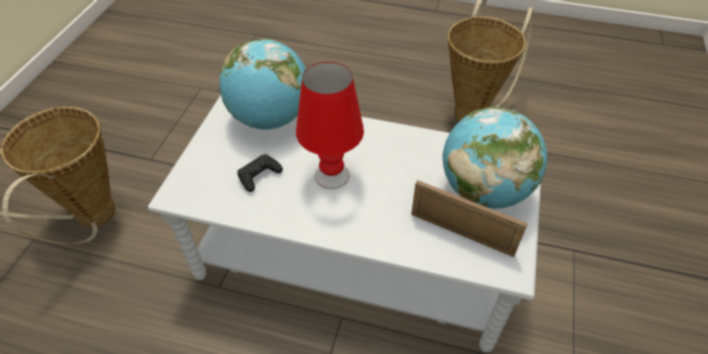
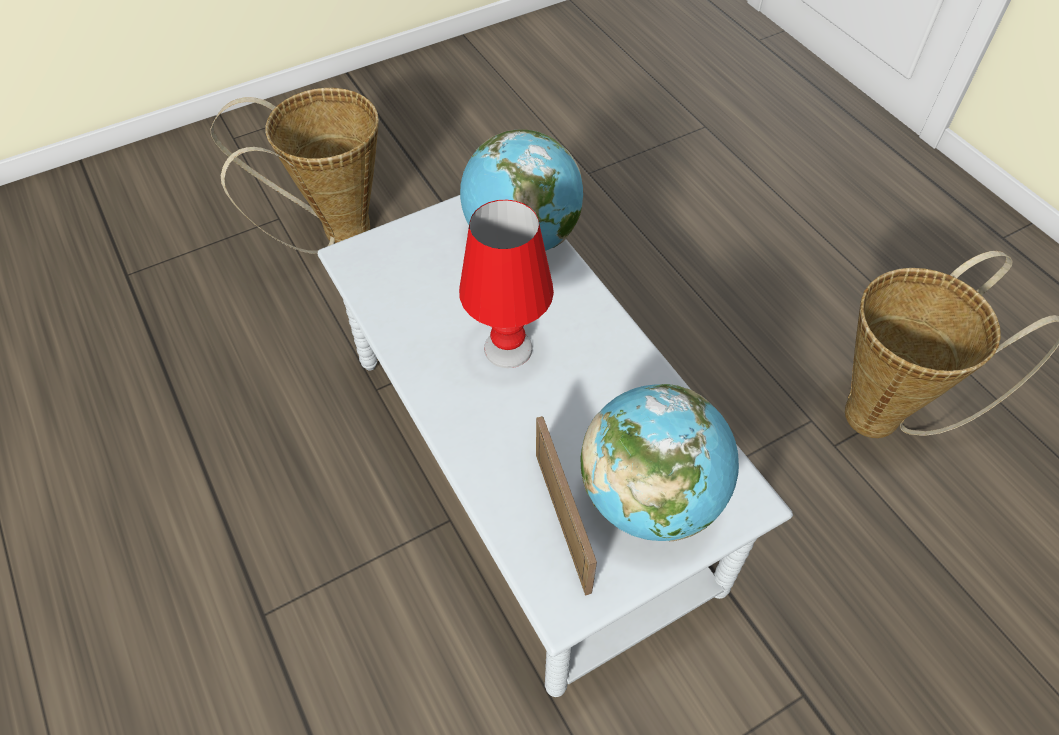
camera: 45 degrees right, 5 degrees up
black game controller [238,154,283,192] -> none

